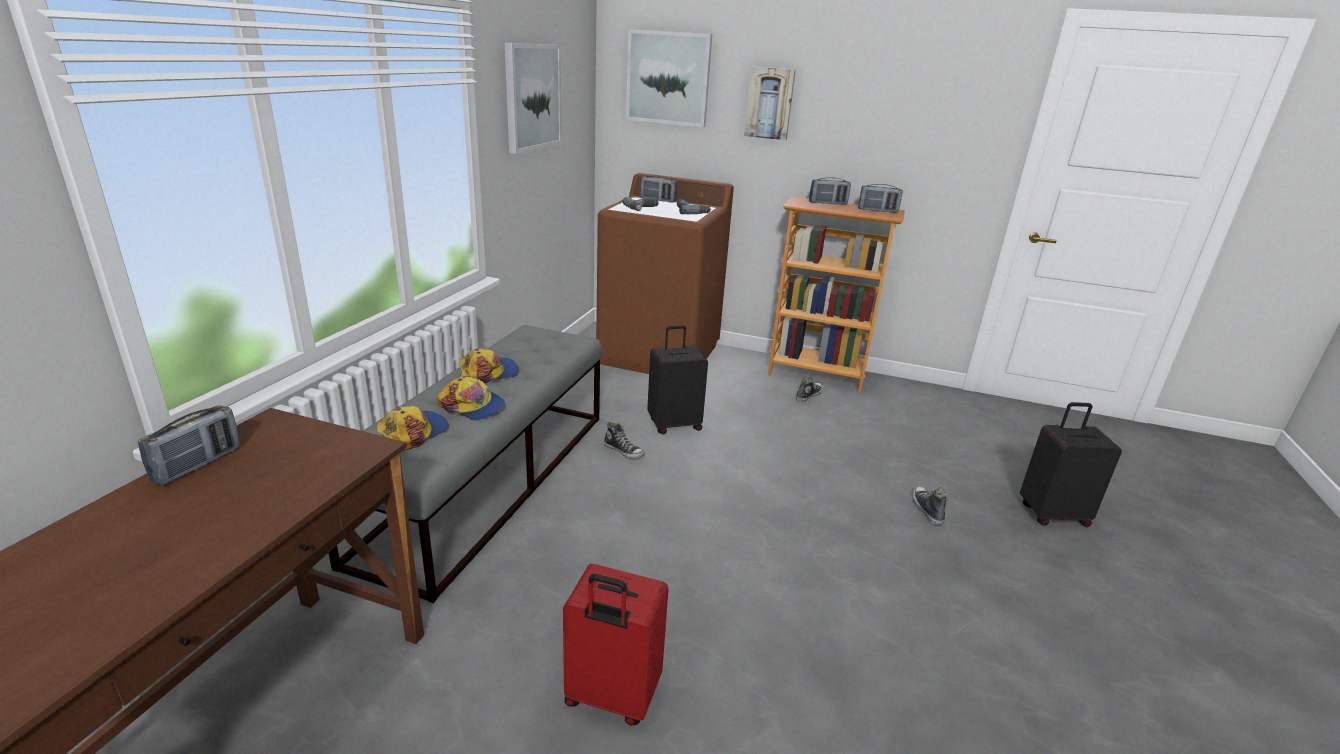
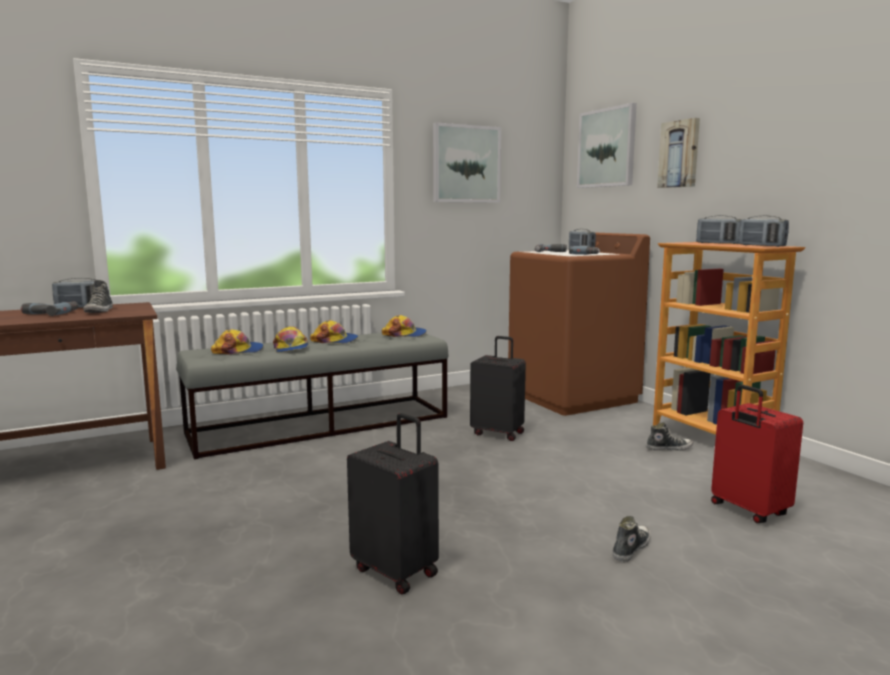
camera: 45 degrees right, 15 degrees down
red suitcase [563,564,669,725] -> red suitcase moved to [711,385,803,523]
shoe [604,422,645,459] -> shoe moved to [83,280,113,313]
black suitcase [1020,402,1122,527] -> black suitcase moved to [347,413,439,595]
none -> power drill [21,301,78,316]
none -> cap [382,315,427,337]

